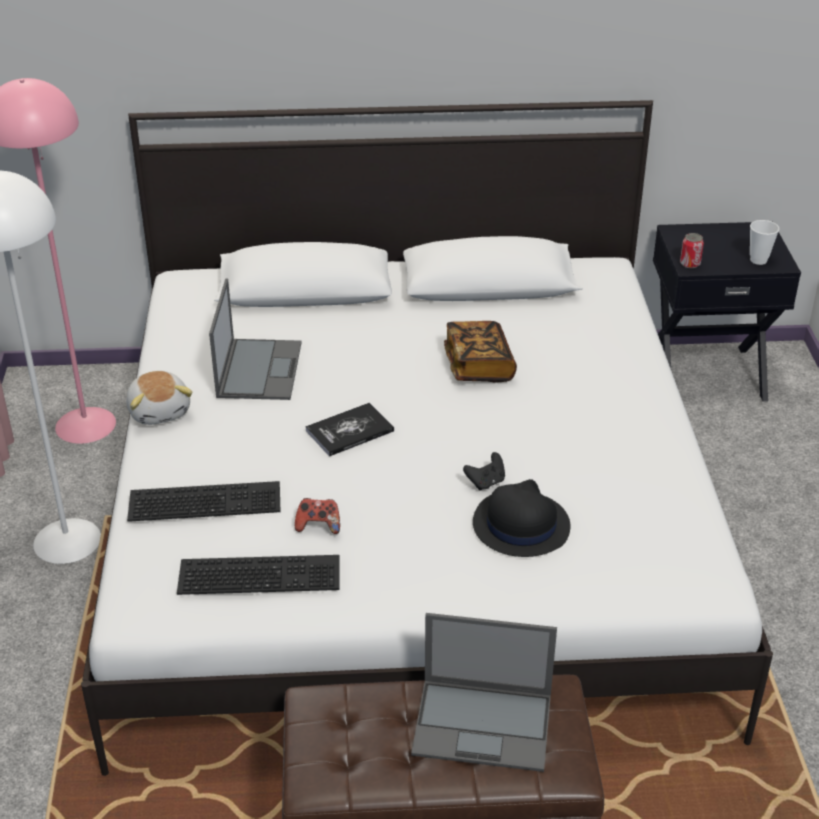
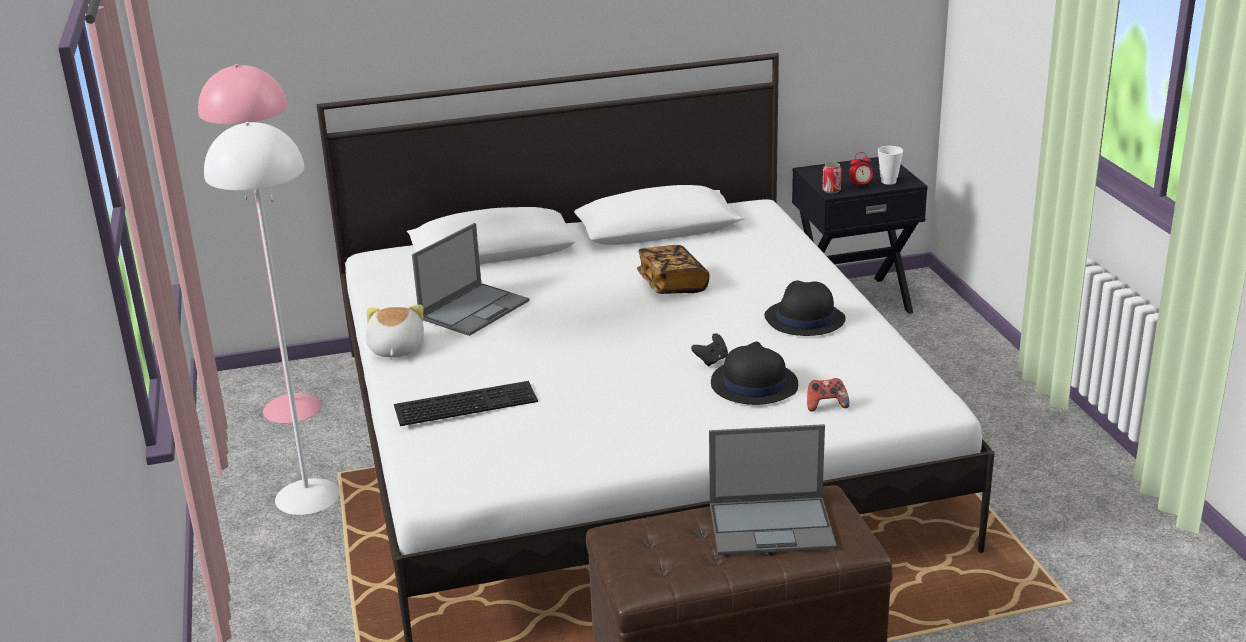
camera: 10 degrees left, 10 degrees down
plush toy [126,371,192,425] -> plush toy turned 150 degrees counterclockwise [366,305,424,357]
keyboard [177,555,339,595] -> none
laptop [209,279,302,400] -> laptop turned 45 degrees clockwise [412,223,530,336]
game controller [295,498,340,534] -> game controller moved to [807,378,850,412]
book [305,403,394,457] -> none
none -> black hat [764,281,845,336]
none -> alarm clock [849,152,873,187]

